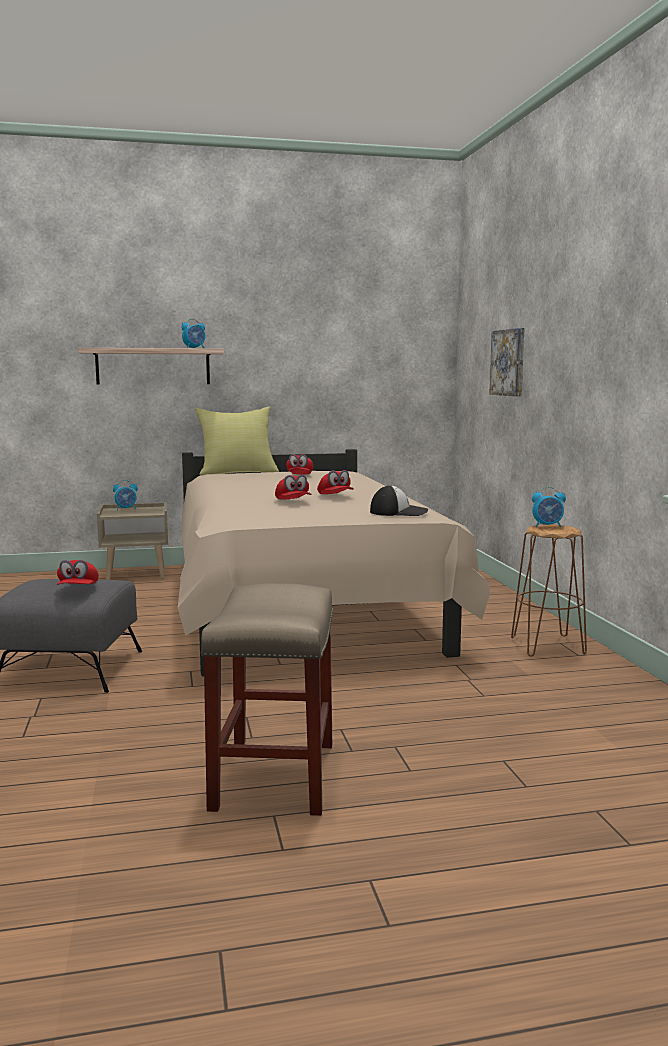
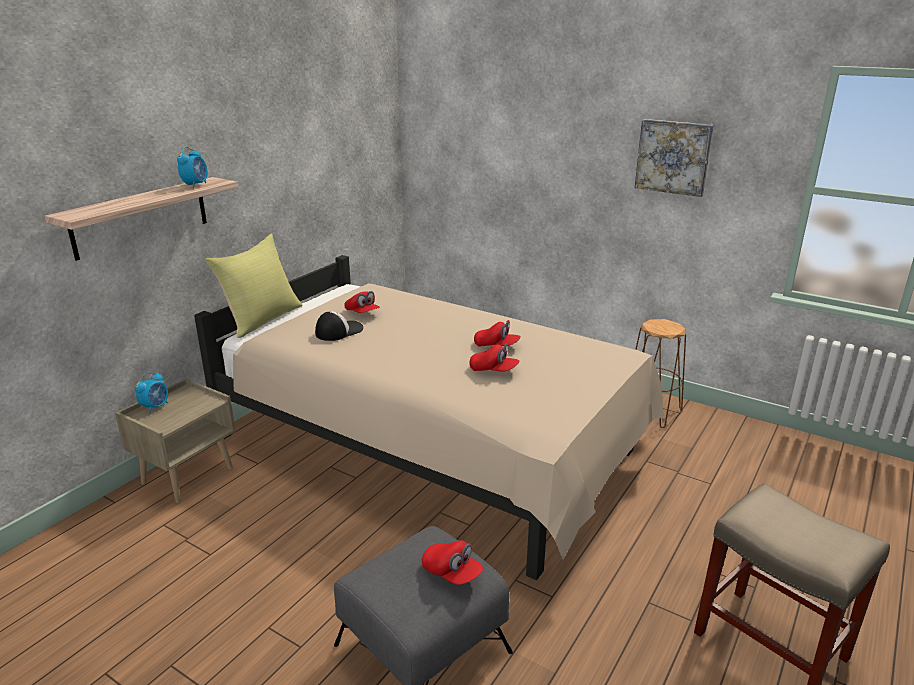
camera: 45 degrees left, 15 degrees up
cap [370,485,428,516] -> cap moved to [315,311,363,341]
picture [489,328,524,396] -> picture moved to [635,119,714,197]
alarm clock [532,486,566,527] -> none

